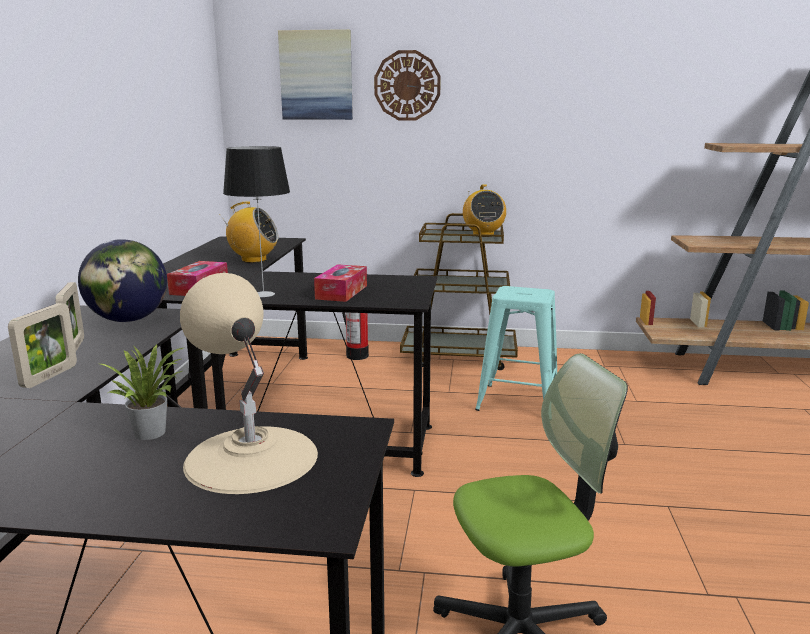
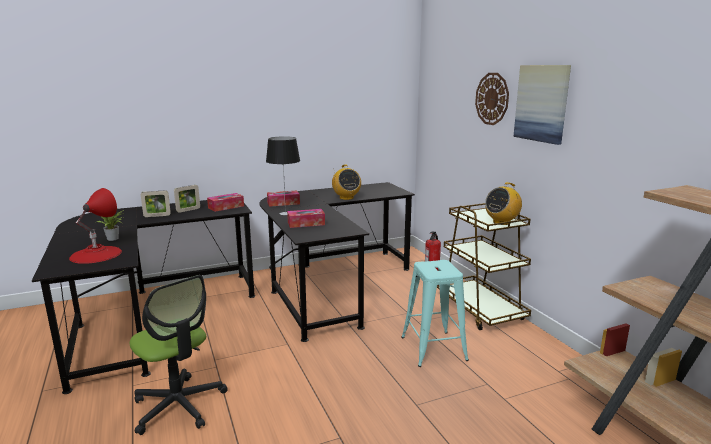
camera: 60 degrees right, 0 degrees up
globe [78,239,168,322] -> tissue box [207,193,244,212]
beige table lamp [180,273,318,494] -> red table lamp [69,188,122,264]
picture [278,29,353,120] -> picture moved to [513,65,571,145]

